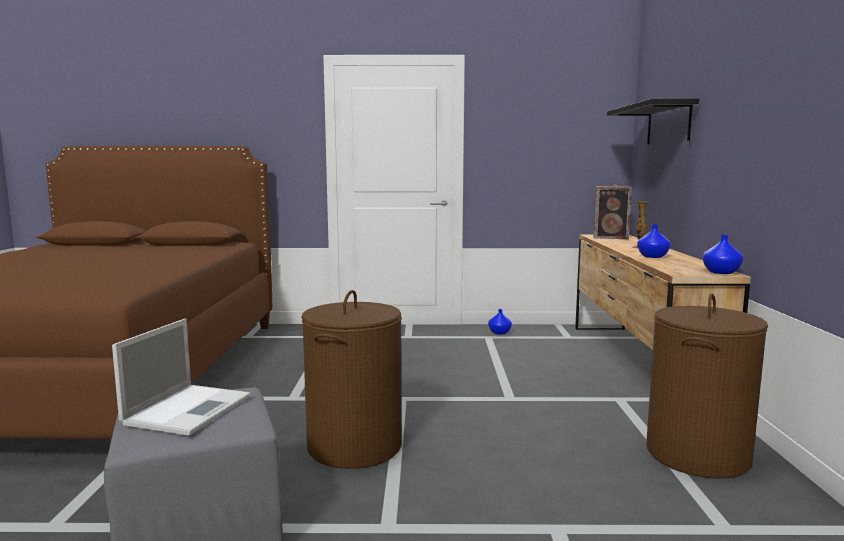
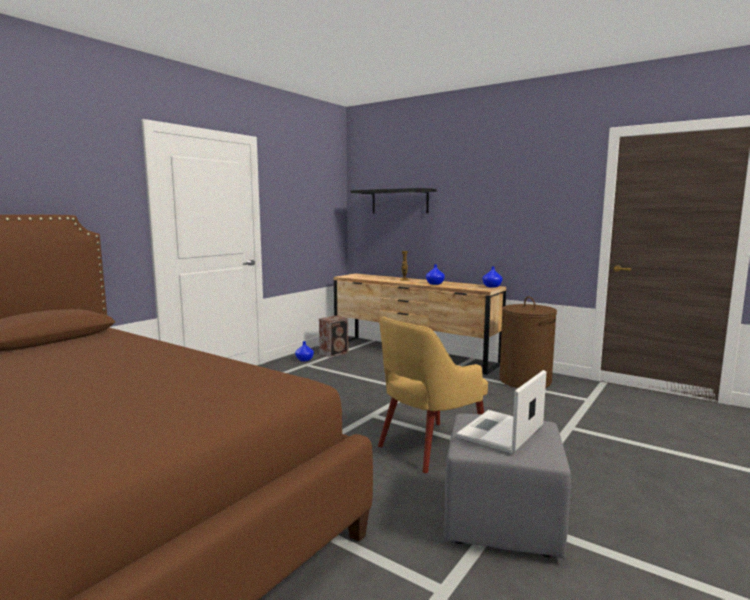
camera: 55 degrees left, 0 degrees up
laptop [112,318,251,436] -> laptop turned 105 degrees counterclockwise [456,370,546,454]
brown laundry basket [301,290,402,469] -> yellow armchair [378,316,488,473]
speaker [593,183,632,239] -> speaker moved to [319,315,348,357]

